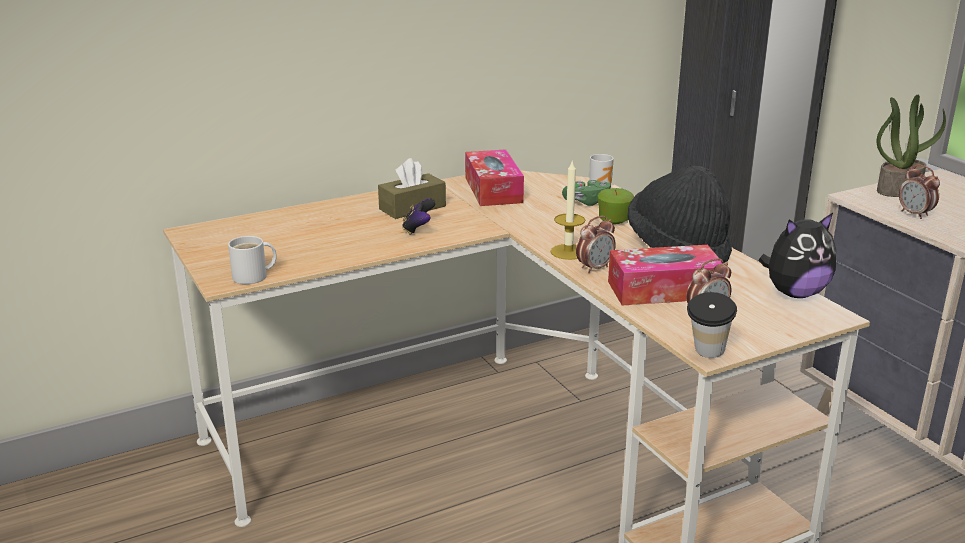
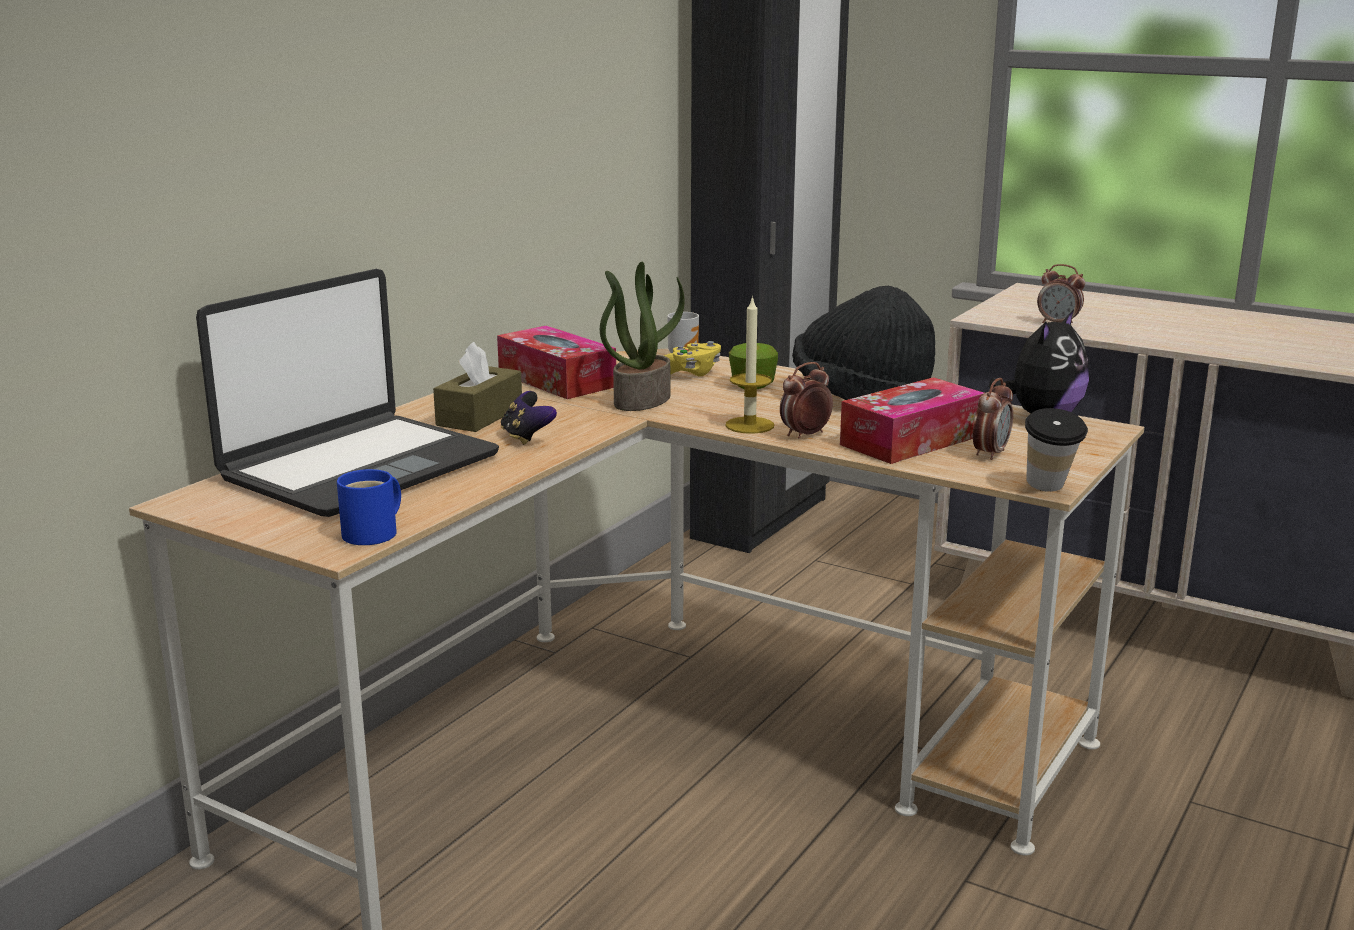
camera: 30 degrees left, 5 degrees down
white mug [228,236,277,284] -> blue mug [337,469,401,545]
green game controller [562,180,611,206] -> yellow game controller [664,341,721,376]
alarm clock [576,216,616,273] -> alarm clock turned 150 degrees counterclockwise [780,362,833,438]
potted plant [876,95,946,197] -> potted plant moved to [600,262,685,411]
none -> laptop [196,269,499,517]

